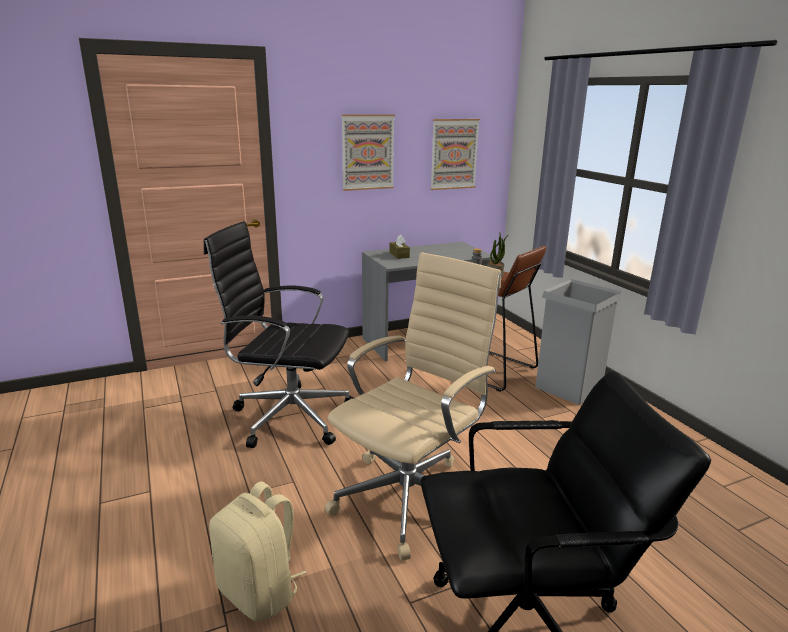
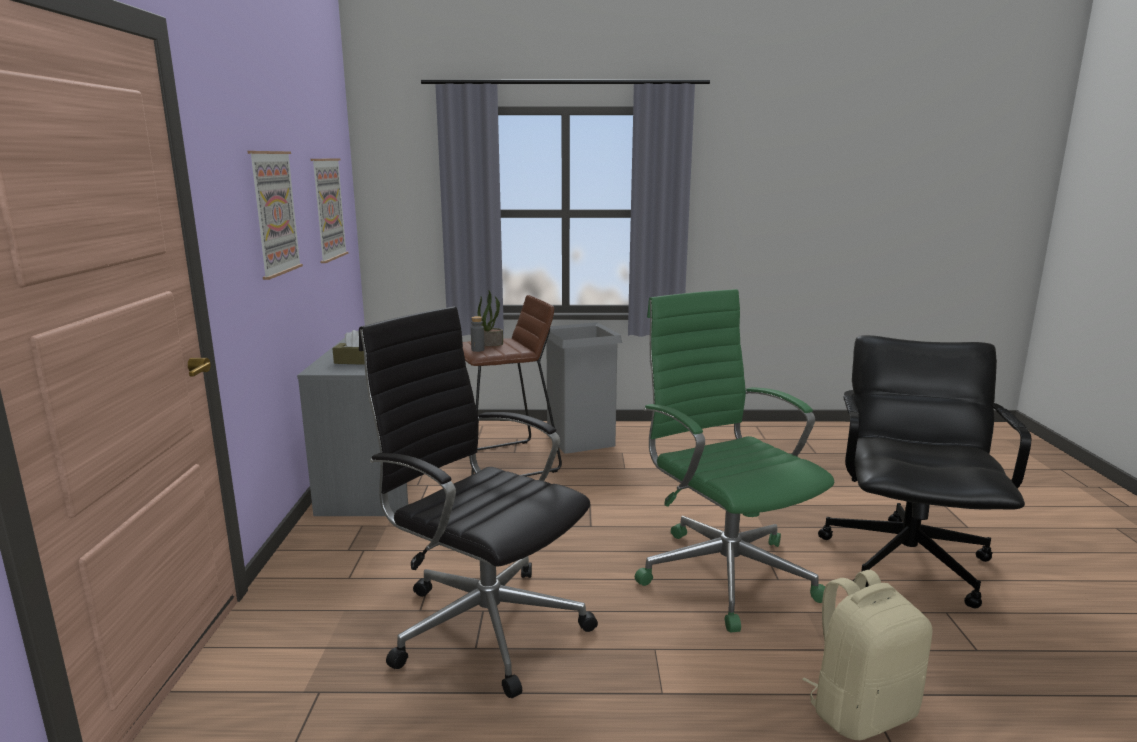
camera: 65 degrees left, 5 degrees down
black office chair [204,221,354,448] -> black office chair turned 90 degrees clockwise [359,306,598,698]
beige office chair [325,252,501,561] -> green office chair [635,289,834,632]

